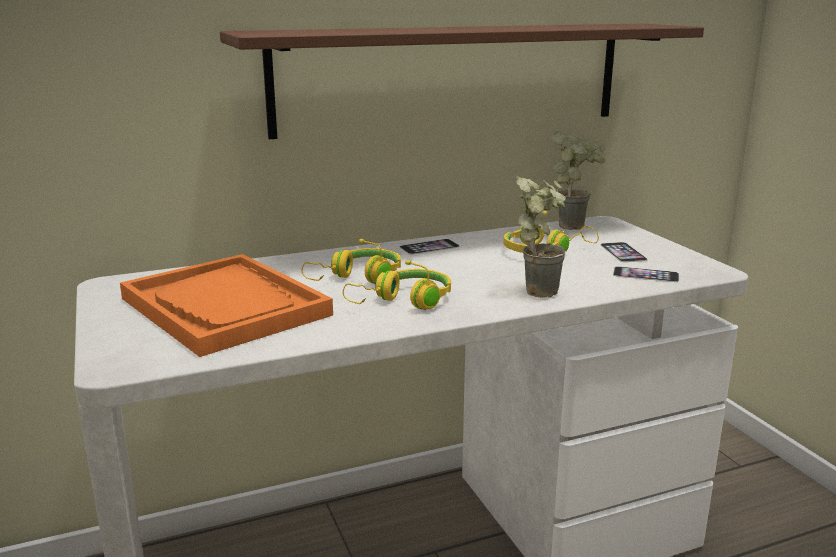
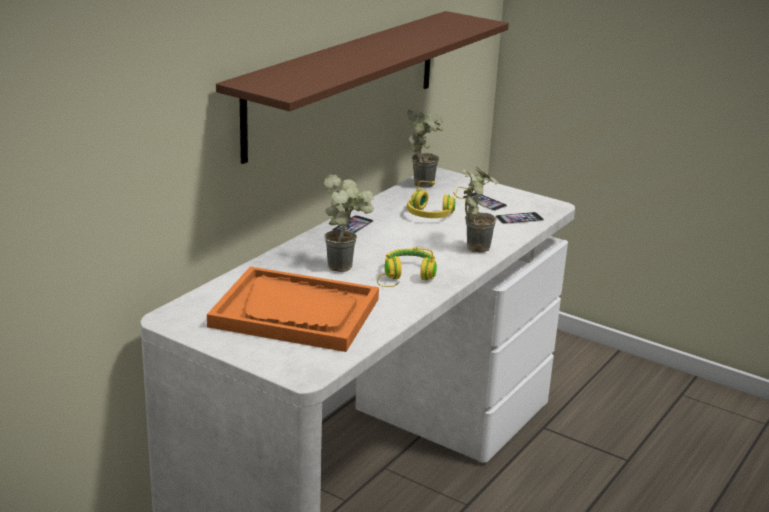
camera: 35 degrees left, 5 degrees up
yellow headphones [302,239,401,284] -> potted plant [324,174,374,272]

